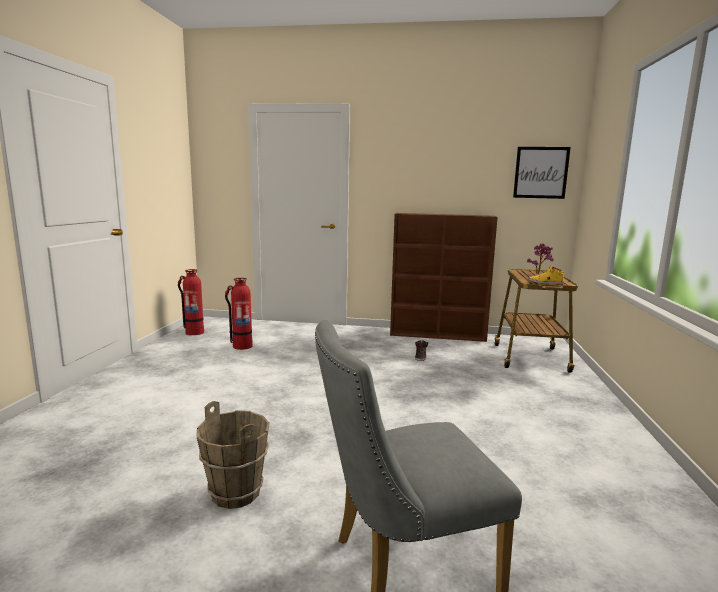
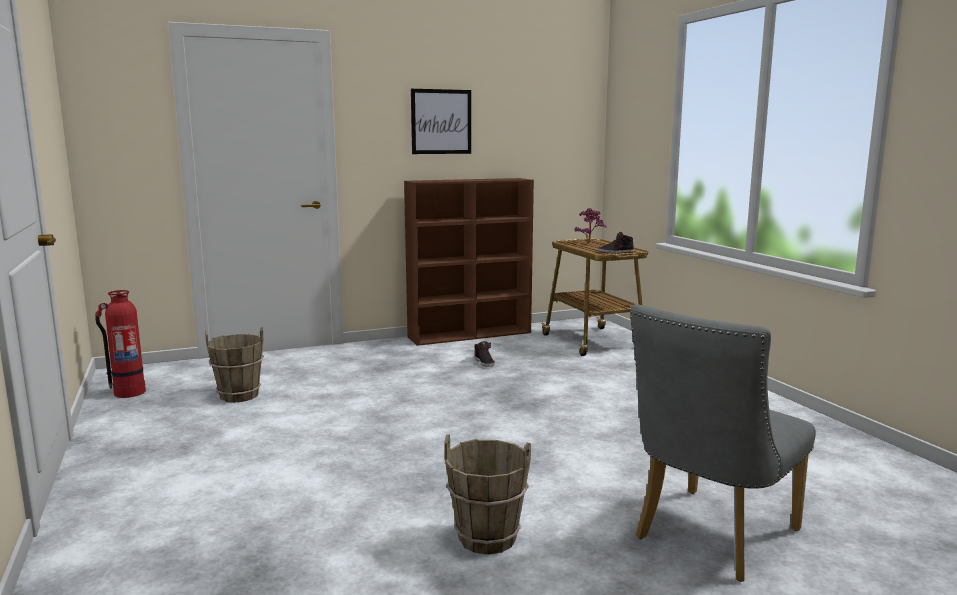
camera: 30 degrees left, 0 degrees up
fire extinguisher [225,278,253,350] -> brown bucket [205,327,264,403]
picture [513,147,571,199] -> picture moved to [411,89,471,154]
yellow shoe [528,265,564,285] -> black shoe [598,232,634,253]

